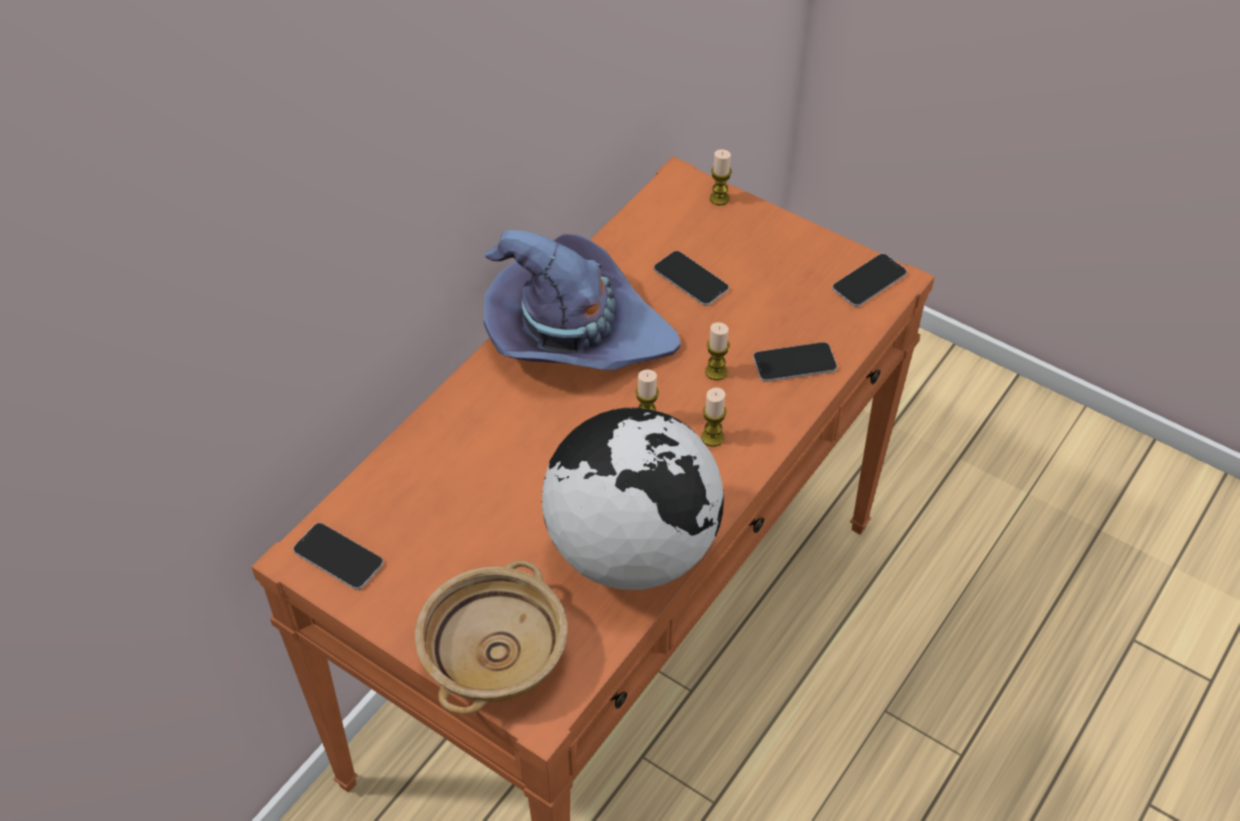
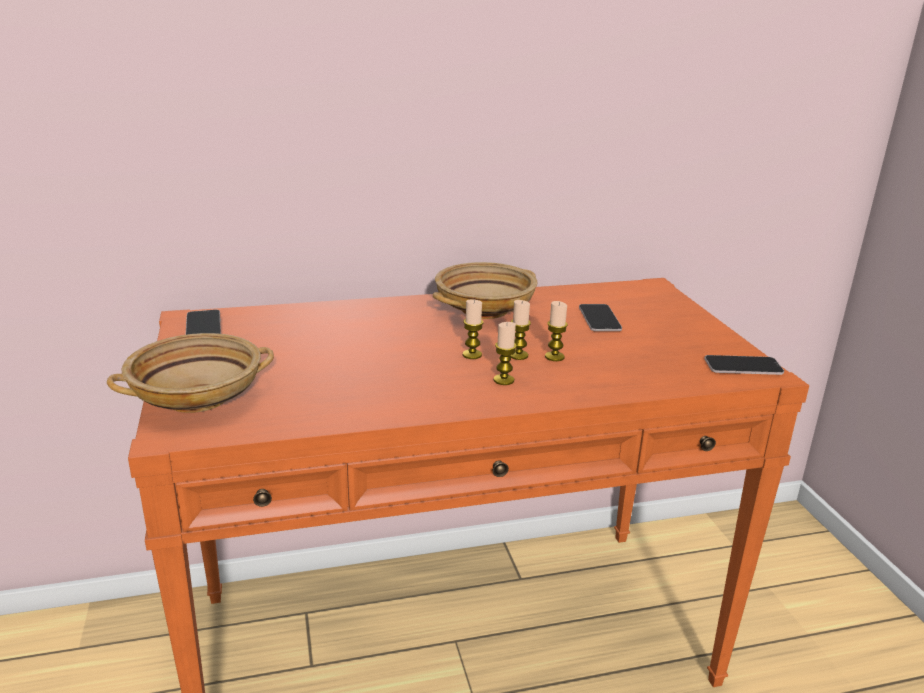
camera: 40 degrees right, 25 degrees down
purple hat [484,230,681,370] -> beige bowl [433,262,537,319]
globe [542,408,724,590] -> none
candle [710,149,732,205] -> candle moved to [510,300,531,360]
phone [753,342,837,382] -> none

